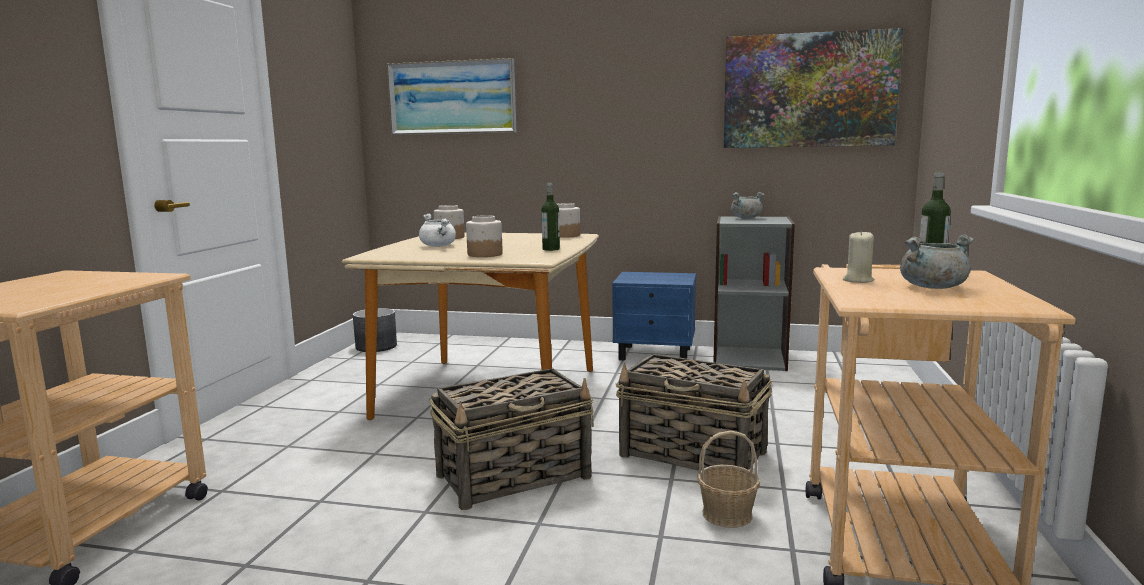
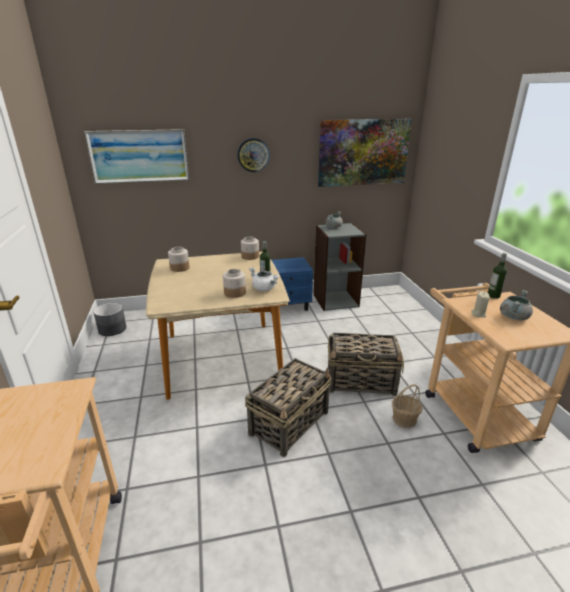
camera: 25 degrees left, 15 degrees up
white cooking pot [419,214,456,247] -> white cooking pot moved to [249,267,280,291]
none -> wall clock [237,138,270,172]

